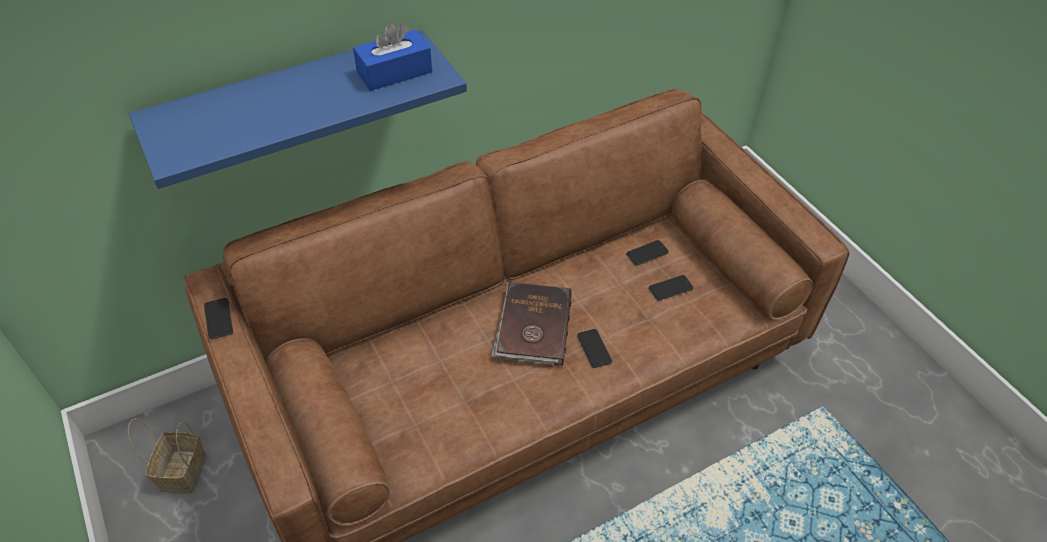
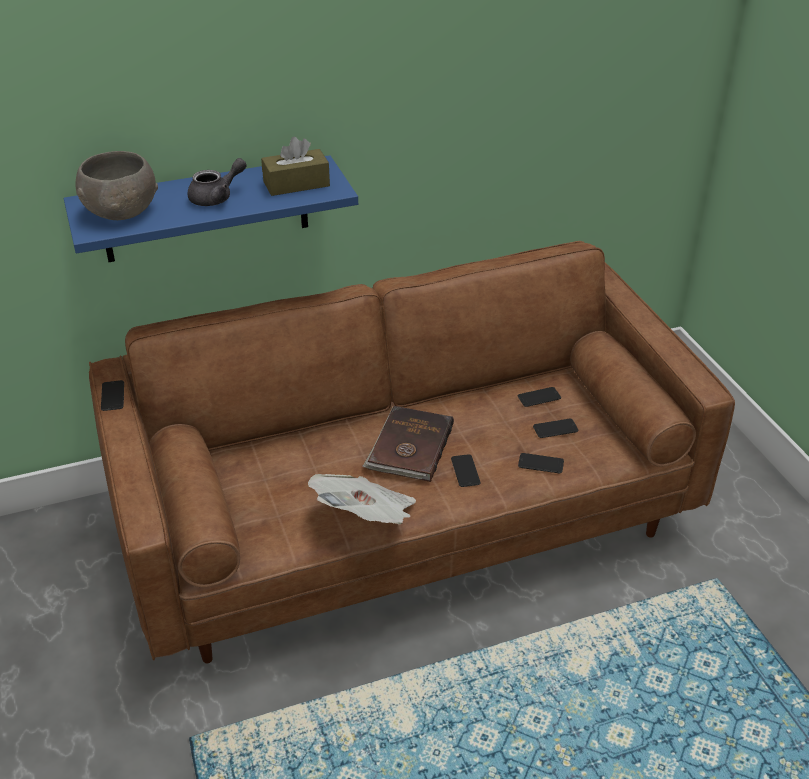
camera: 10 degrees right, 10 degrees down
basket [128,418,206,494] -> none
blue tissue box [353,23,432,91] -> brown tissue box [261,137,330,196]
none -> grey bowl [75,151,158,220]
none -> grey teapot [188,158,247,206]
none -> newspaper [308,474,416,525]
none -> phone [518,453,564,473]

